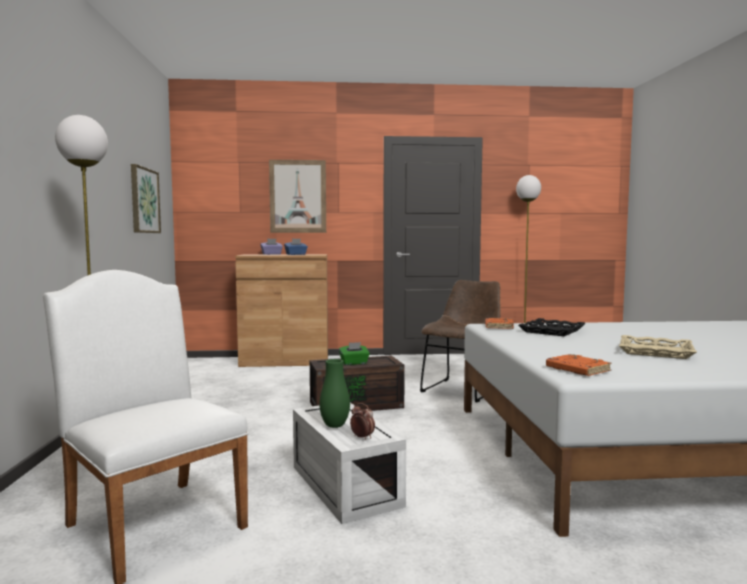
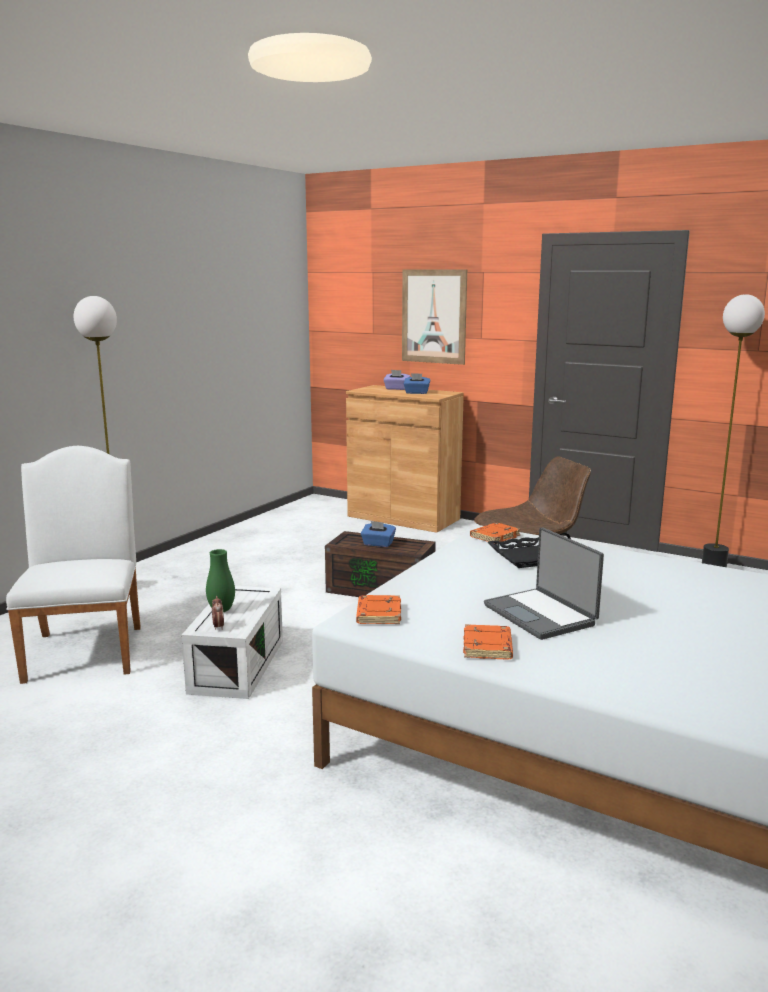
camera: 35 degrees right, 10 degrees up
picture [131,164,161,233] -> none
green tissue box [339,342,370,365] -> blue tissue box [361,521,396,547]
beige tray [619,335,697,359] -> laptop [484,527,604,640]
none -> orange book [463,624,513,660]

